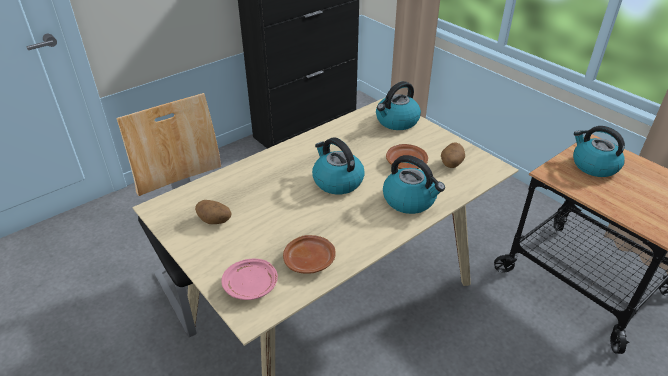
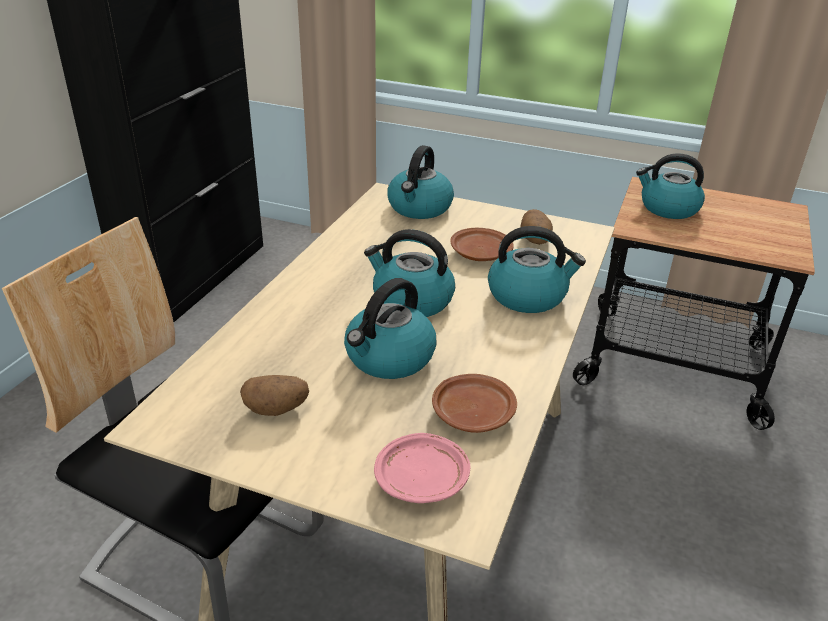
camera: 30 degrees left, 5 degrees down
none -> kettle [344,278,437,379]

